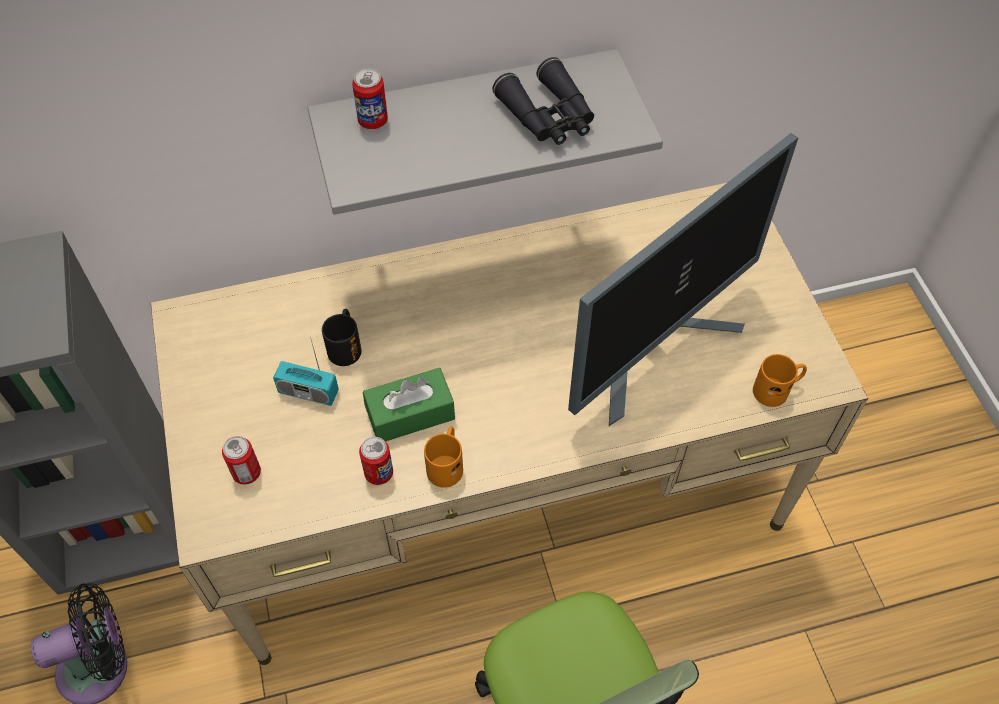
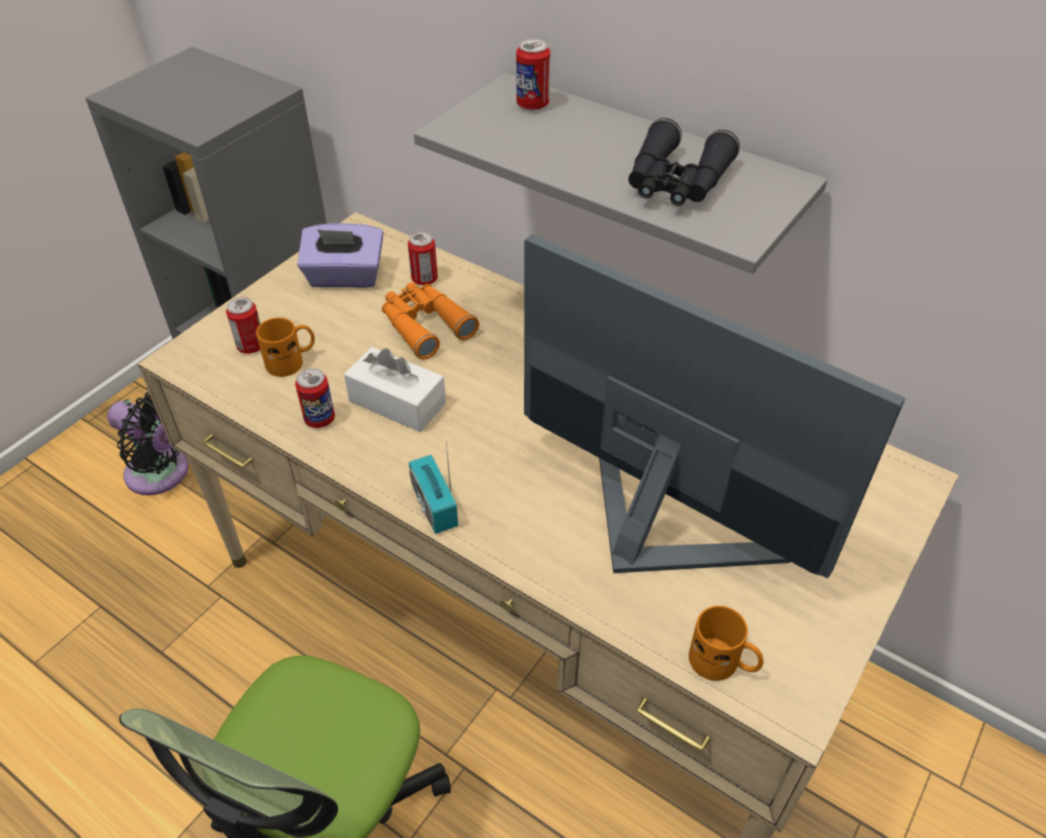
camera: 50 degrees right, 10 degrees down
radio [273,340,339,406] -> radio moved to [409,443,458,534]
black mug [322,309,362,366] -> orange binoculars [382,282,479,360]
green tissue box [363,368,455,441] -> white tissue box [344,347,446,432]
orange mug [424,426,463,488] -> orange mug moved to [256,318,315,377]
monitor [568,133,798,426] -> monitor turned 150 degrees counterclockwise [524,234,905,578]
none -> purple tissue box [297,223,384,288]
none -> can [408,232,438,285]

